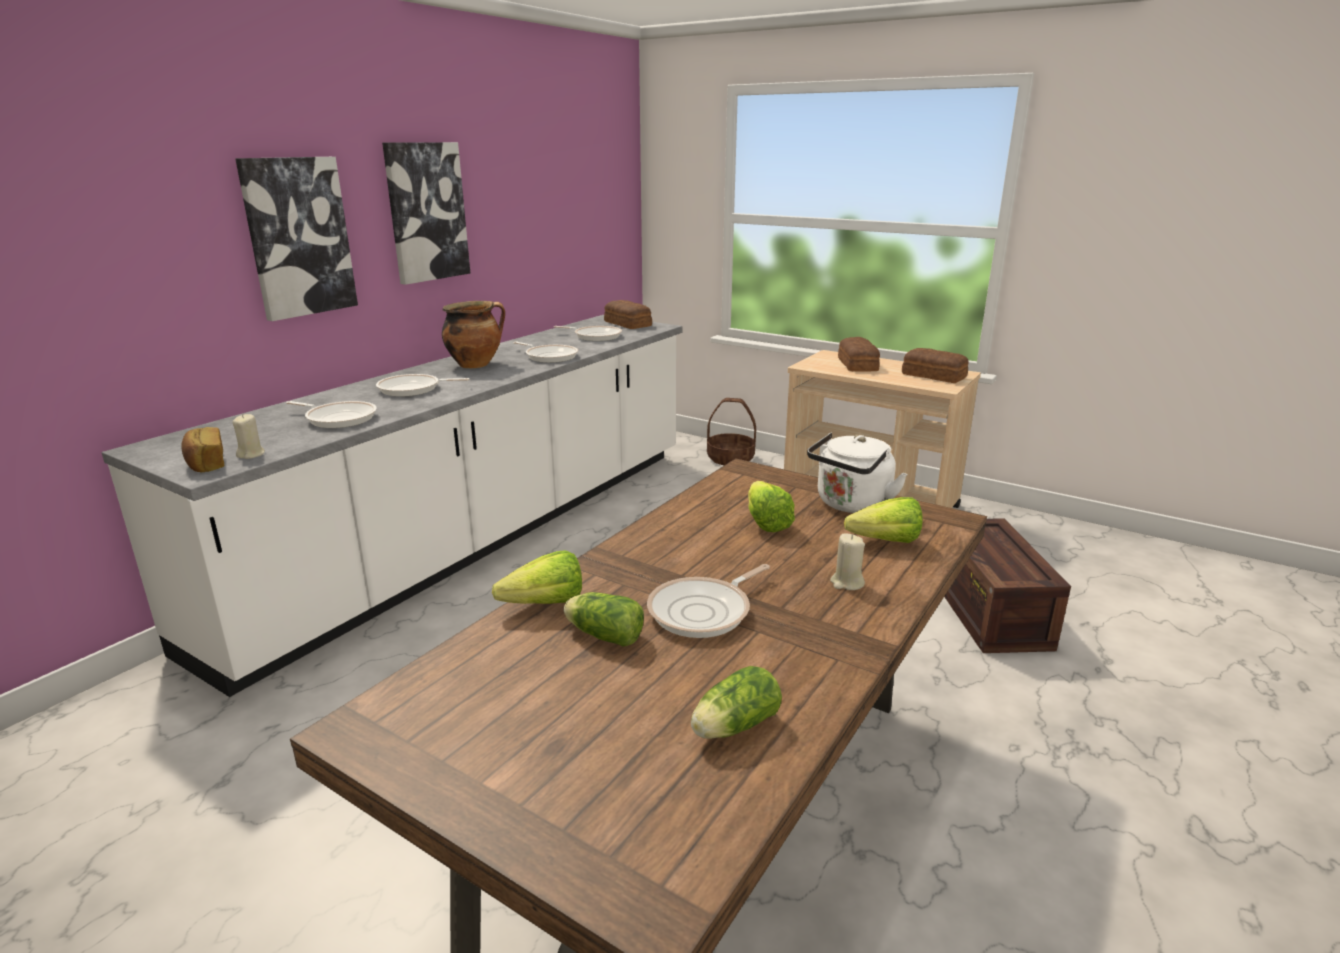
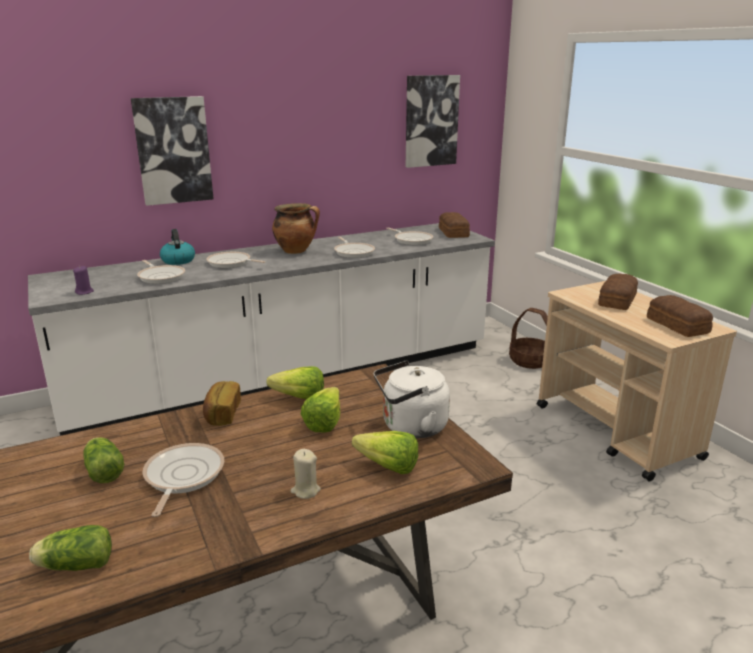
camera: 30 degrees right, 0 degrees up
bread [181,427,224,472] -> bread moved to [203,381,241,426]
beige candle [232,414,265,459] -> purple candle [73,266,94,295]
picture [382,142,470,285] -> picture moved to [406,75,460,168]
lettuce [492,550,582,604] -> lettuce moved to [267,366,324,399]
frying pan [647,564,770,638] -> frying pan turned 105 degrees clockwise [143,443,224,517]
crate [944,518,1071,653] -> none
none -> kettle [160,229,195,265]

